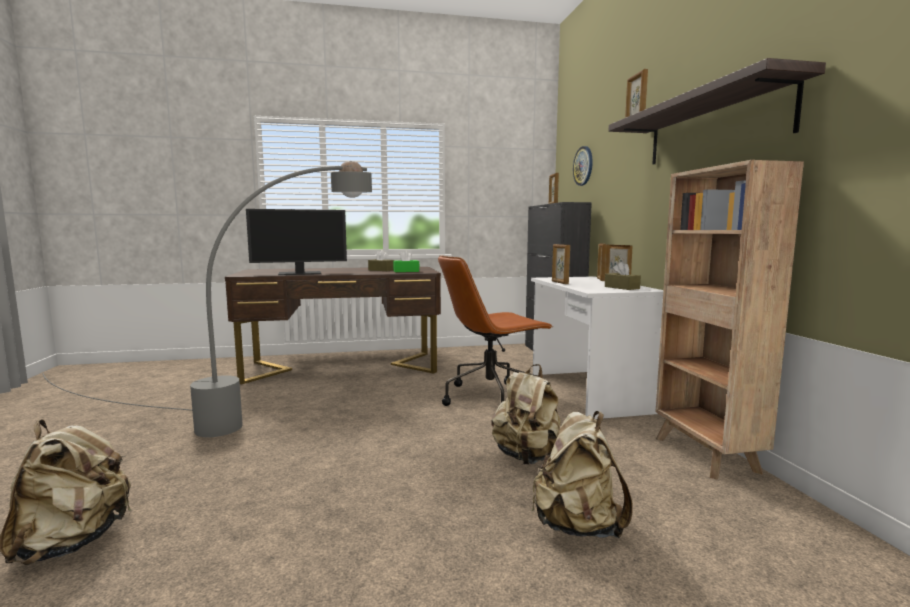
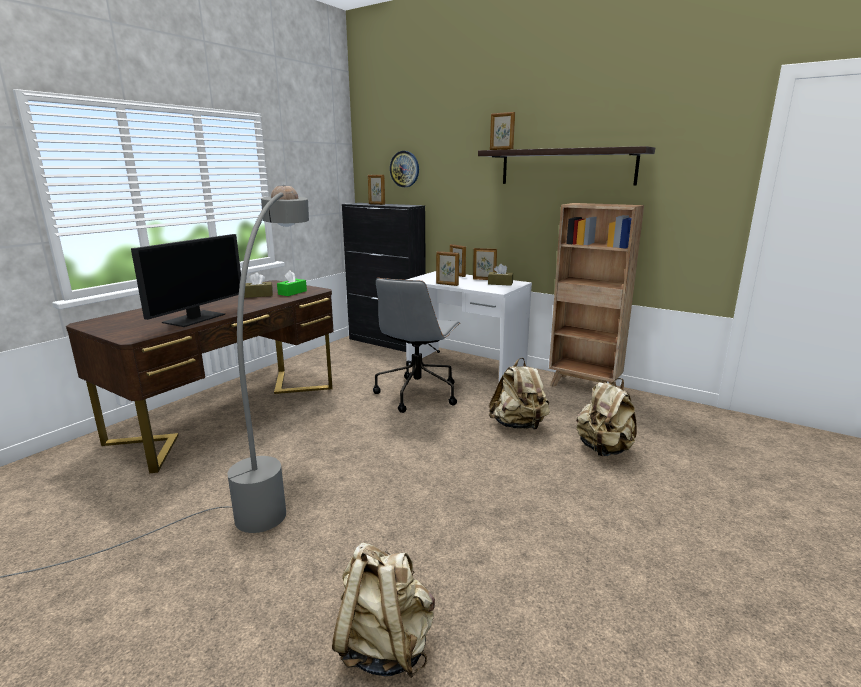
camera: 45 degrees left, 10 degrees up
brown office chair [438,255,553,406] -> grey office chair [373,278,461,413]

